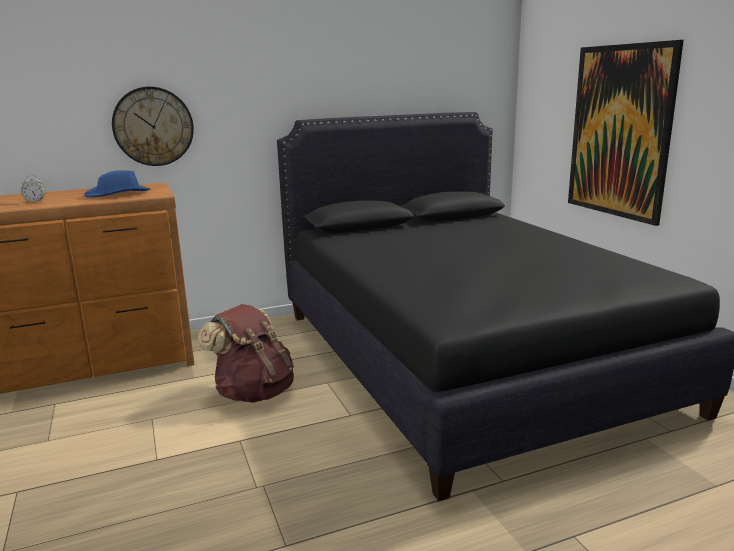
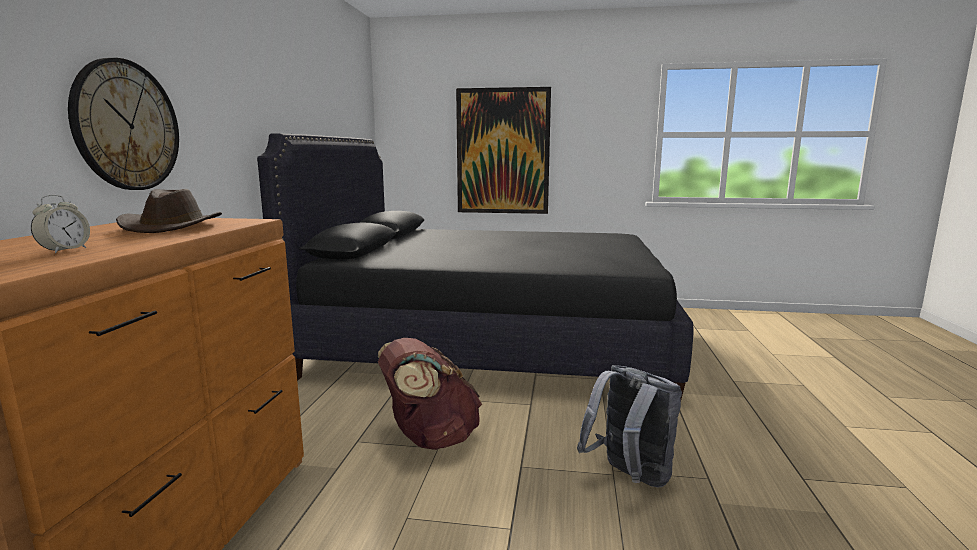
camera: 60 degrees left, 5 degrees down
blue hat [84,170,150,197] -> brown hat [116,189,222,233]
none -> grey backpack [577,365,682,487]

